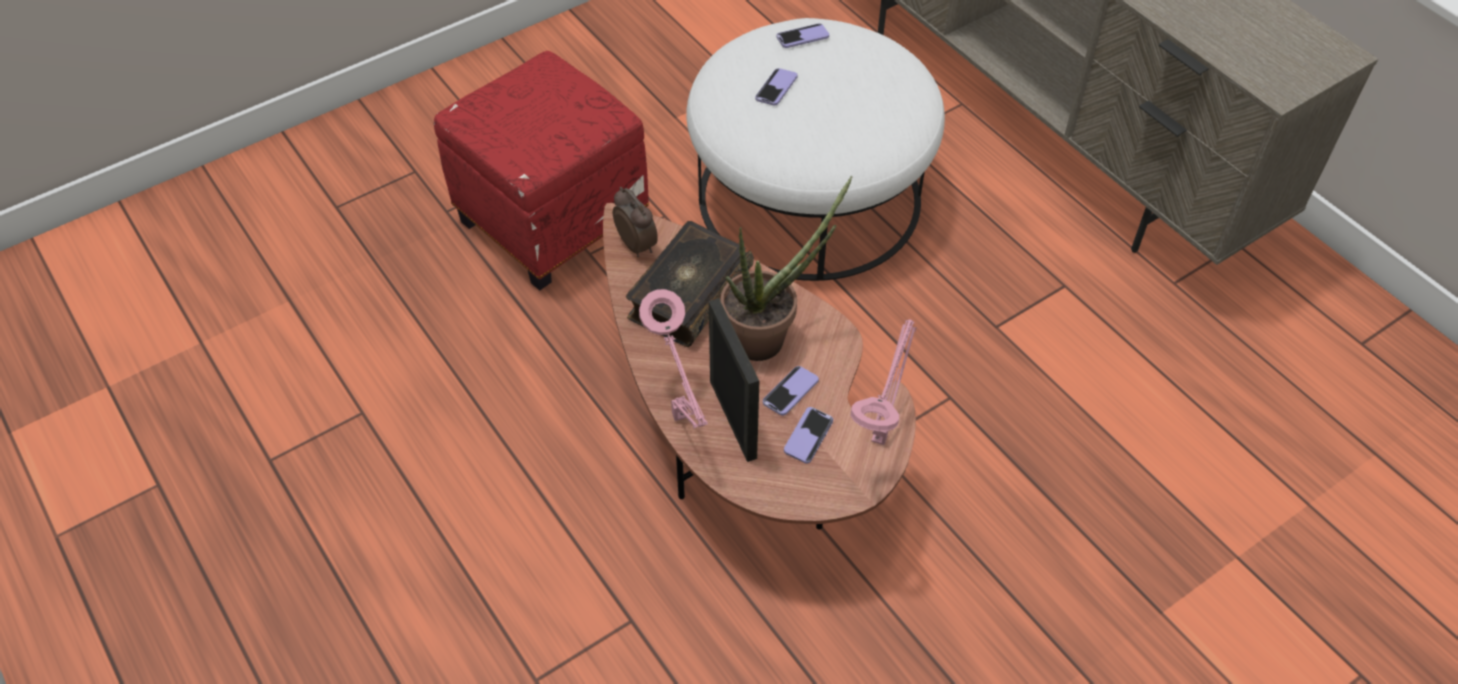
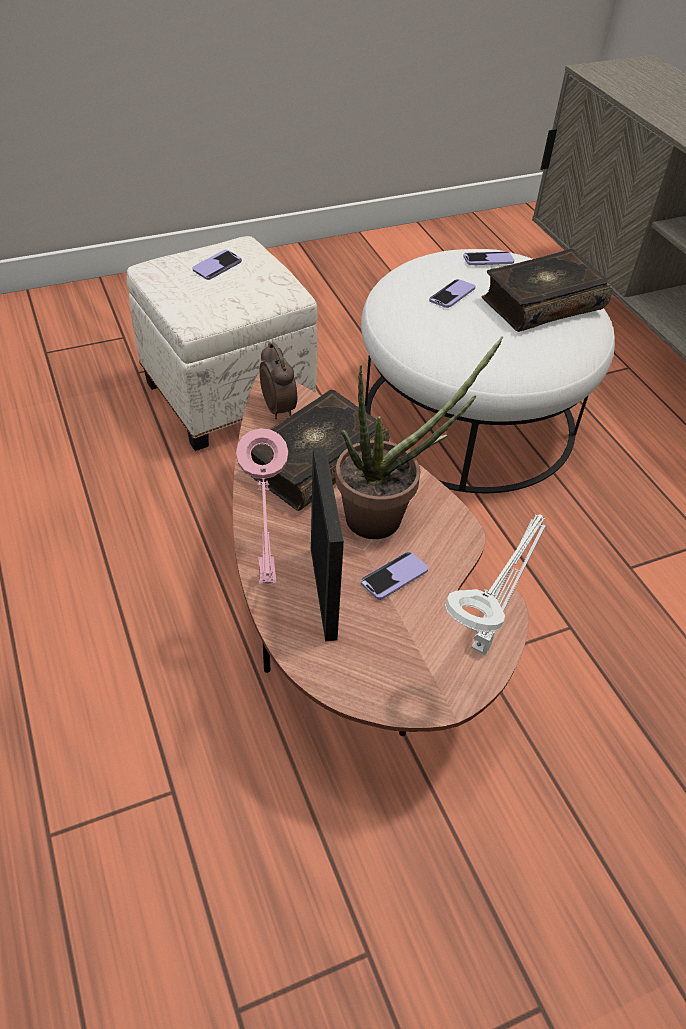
camera: 10 degrees right, 5 degrees down
red ottoman [434,51,649,291] -> white ottoman [126,236,317,451]
phone [784,407,833,464] -> phone moved to [193,250,242,280]
pink table lamp [851,319,916,445] -> white table lamp [445,514,547,655]
none -> book [481,249,613,332]

